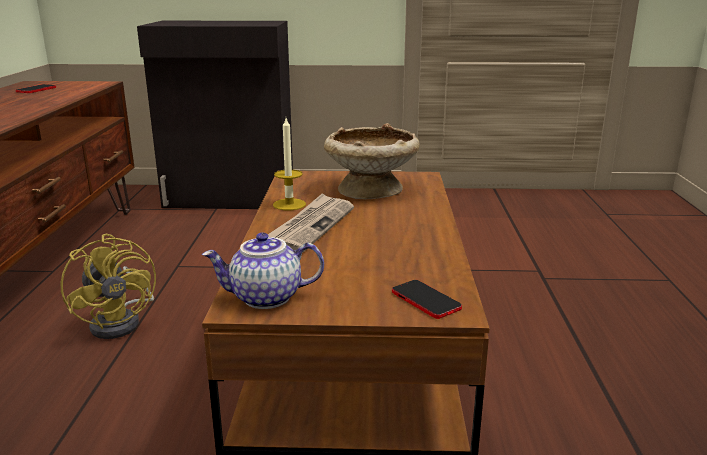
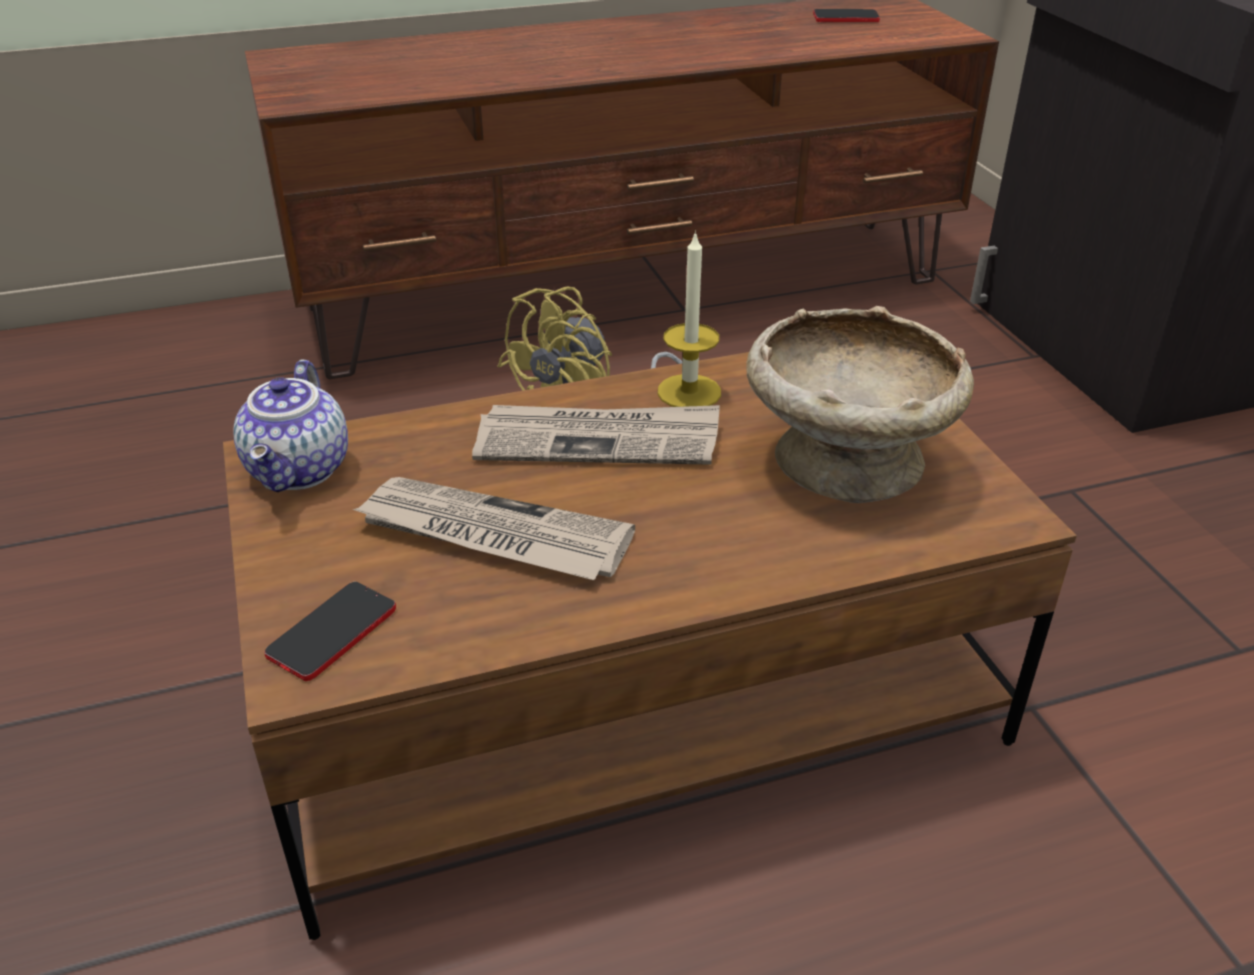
camera: 70 degrees right, 15 degrees up
teapot [202,232,324,309] -> teapot turned 150 degrees counterclockwise [233,359,348,492]
none -> newspaper [352,477,635,580]

